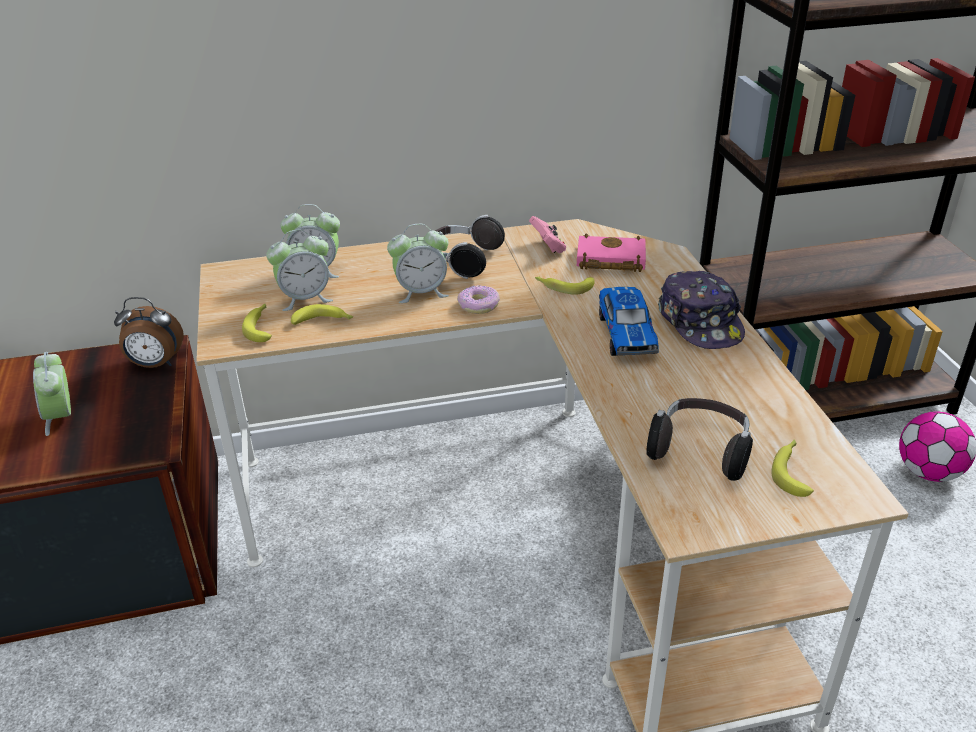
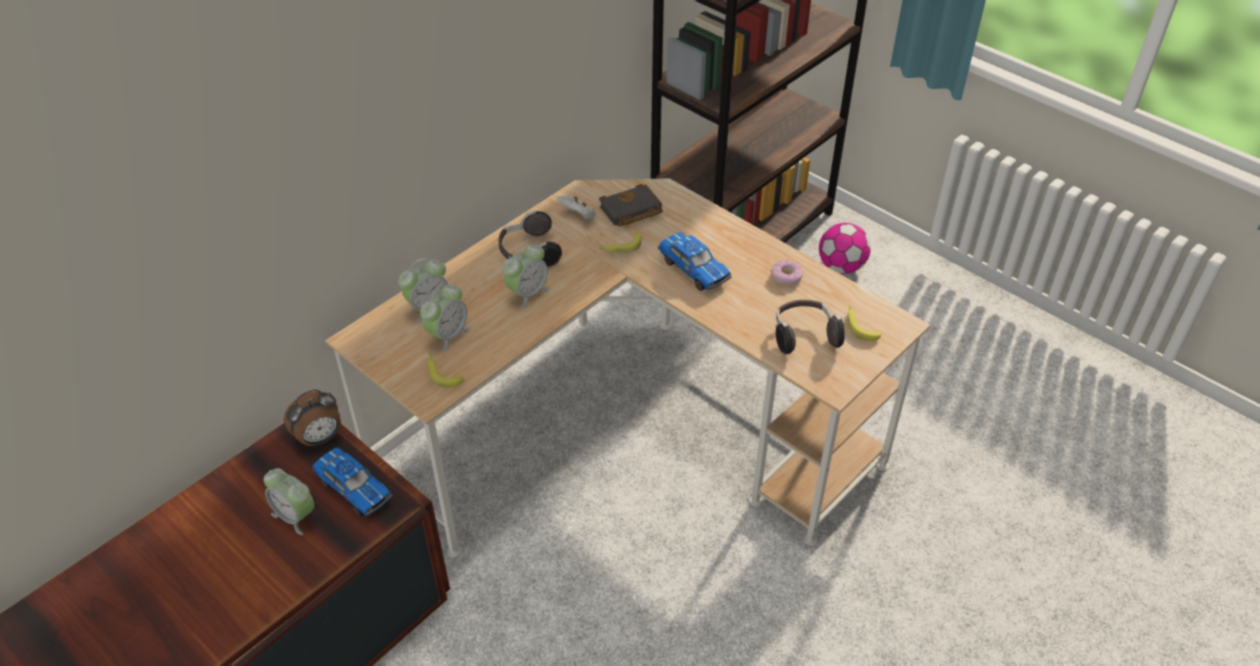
camera: 35 degrees left, 10 degrees up
banana [291,304,353,325] -> none
donut [457,285,500,314] -> donut moved to [771,260,803,286]
pink game controller [529,216,566,253] -> white game controller [558,196,596,220]
pink book [577,233,646,272] -> black book [599,184,663,227]
cap [658,271,745,349] -> none
none -> toy car [312,447,393,517]

